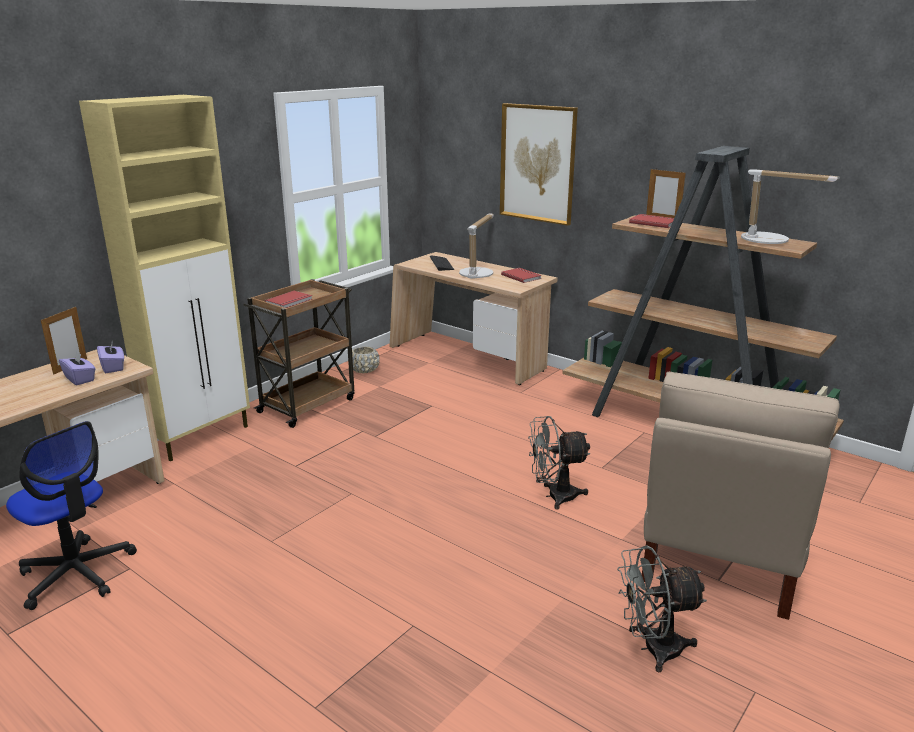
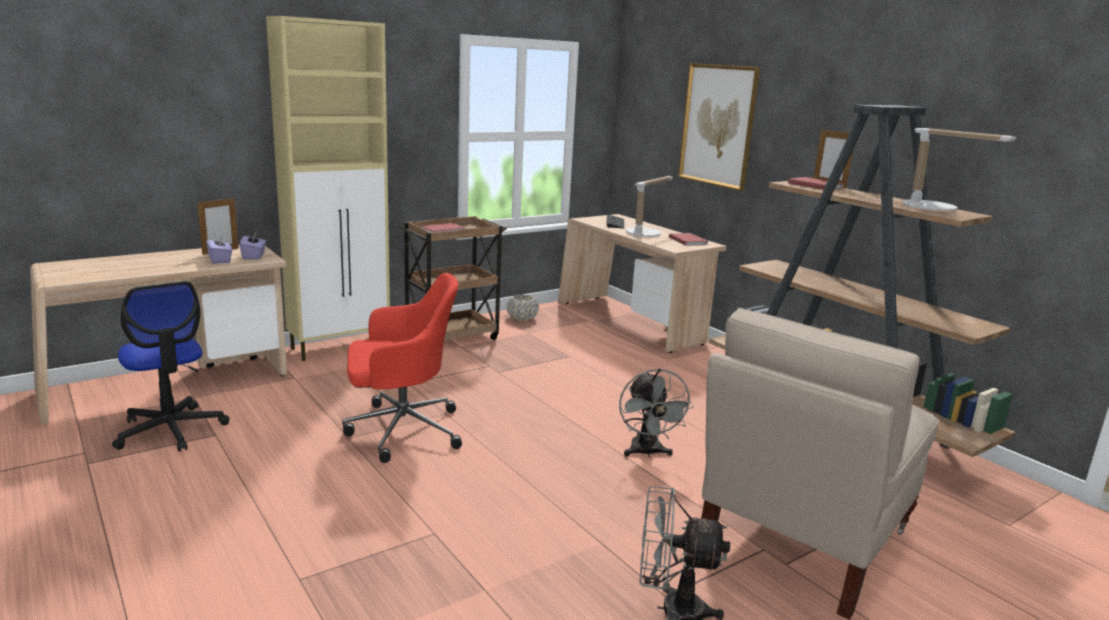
camera: 15 degrees right, 5 degrees down
grey fan [528,416,590,510] -> grey fan turned 105 degrees counterclockwise [619,368,694,458]
none -> red office chair [342,273,462,463]

